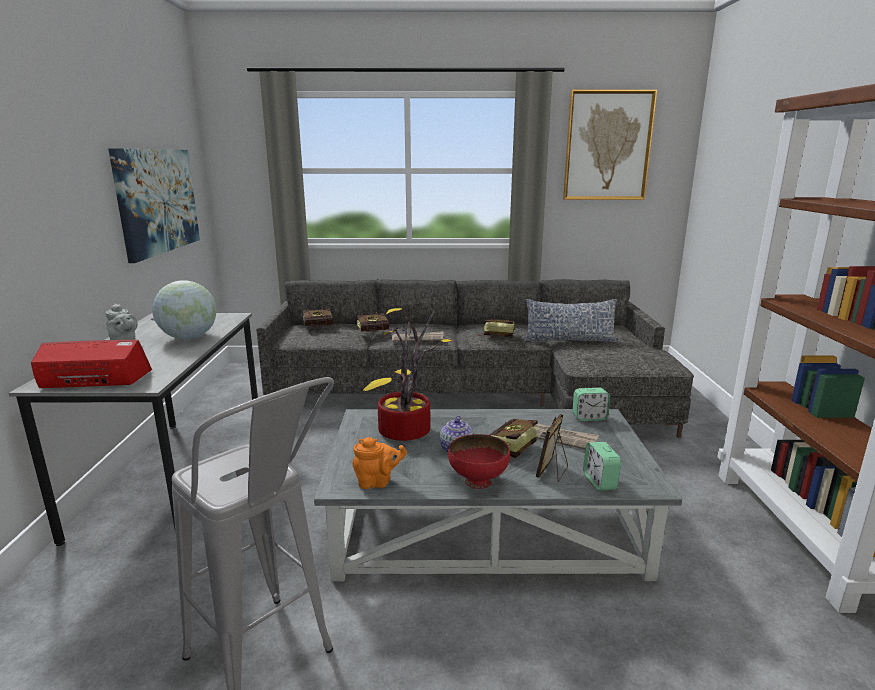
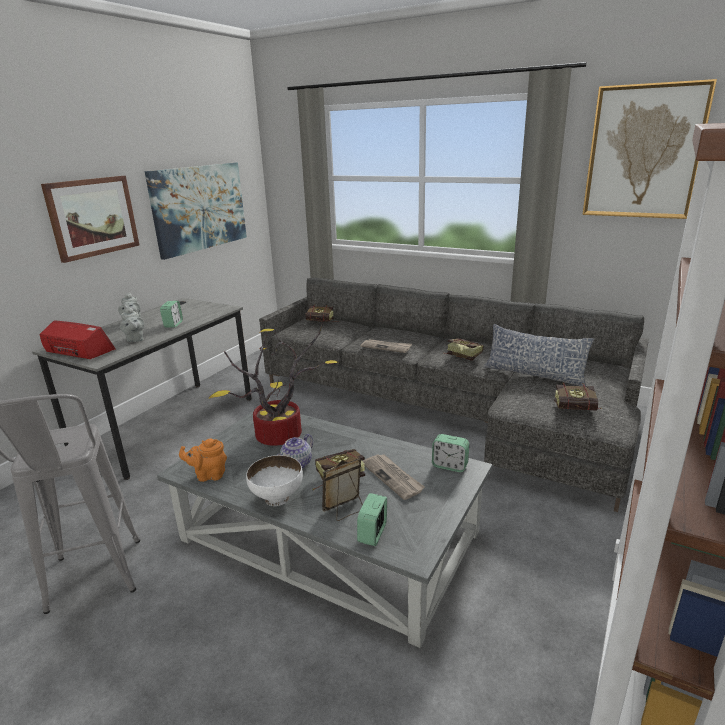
camera: 30 degrees right, 5 degrees up
globe [152,280,217,339] -> alarm clock [160,301,183,328]
orange teapot [352,437,407,489] -> orange teapot turned 150 degrees clockwise [179,439,227,482]
book [357,312,392,332] -> book moved to [554,383,602,411]
red bowl [448,434,510,489] -> white bowl [246,455,303,506]
none -> picture [41,176,140,263]
none -> grey teapot [120,307,144,342]

